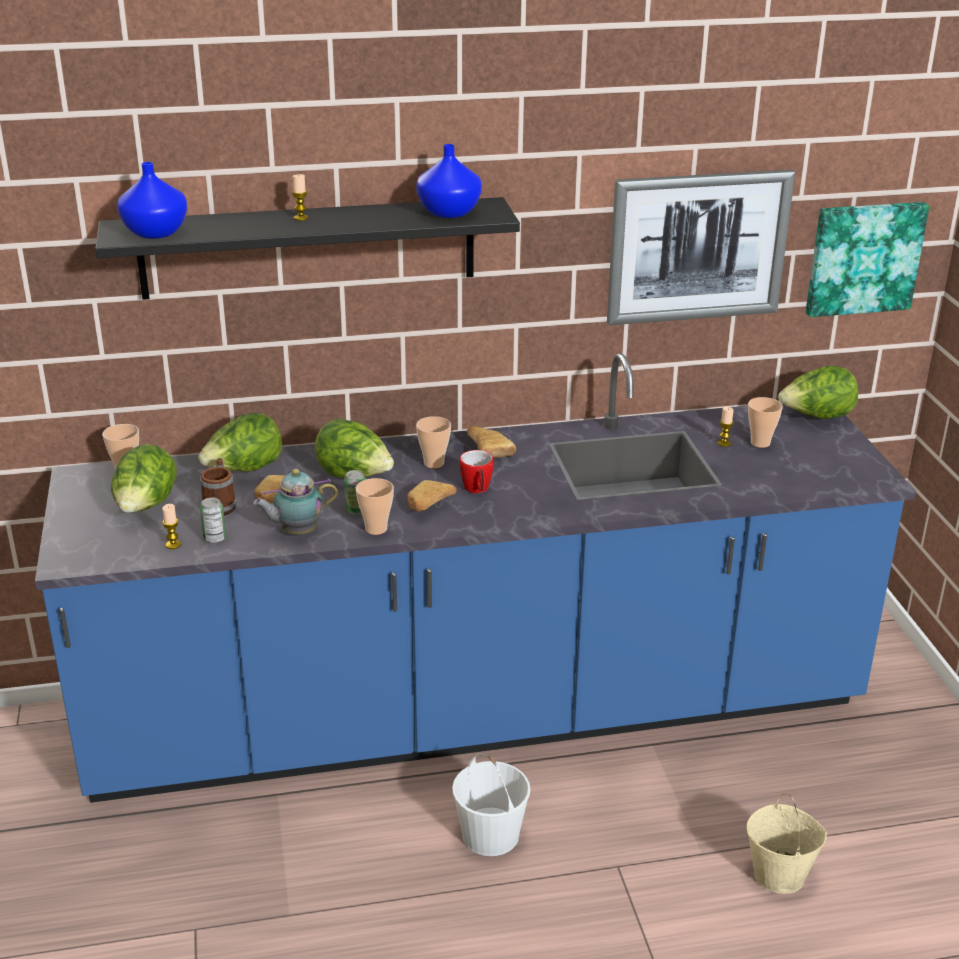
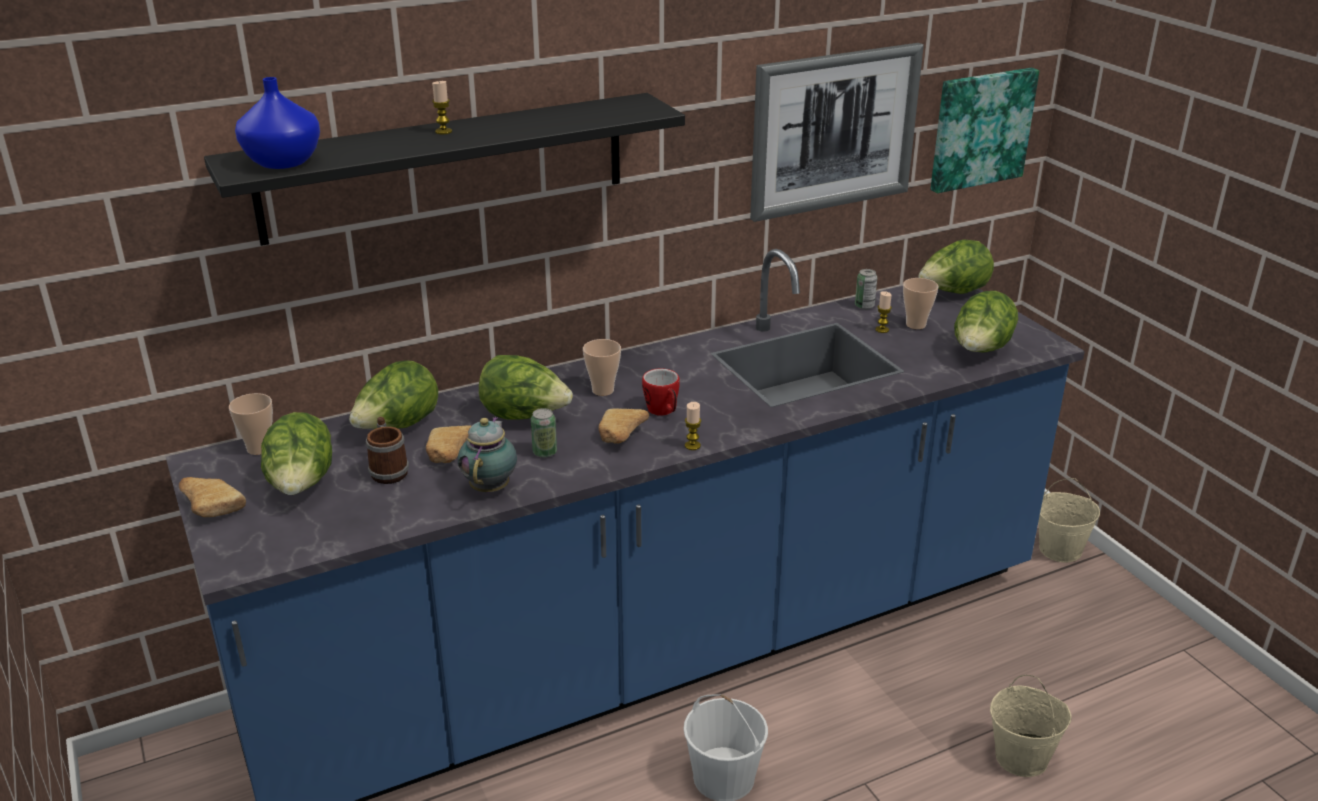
camera: 15 degrees left, 0 degrees up
candle [162,504,181,549] -> candle moved to [685,402,701,450]
can [200,498,226,543] -> can moved to [855,269,877,310]
teapot [253,469,338,534] -> teapot turned 135 degrees clockwise [458,417,517,493]
cup [356,478,394,535] -> none
blue vase [416,144,482,218] -> none
bread [467,426,516,457] -> bread moved to [179,477,246,517]
none -> lettuce [954,291,1018,352]
none -> beige bucket [1038,478,1100,562]

